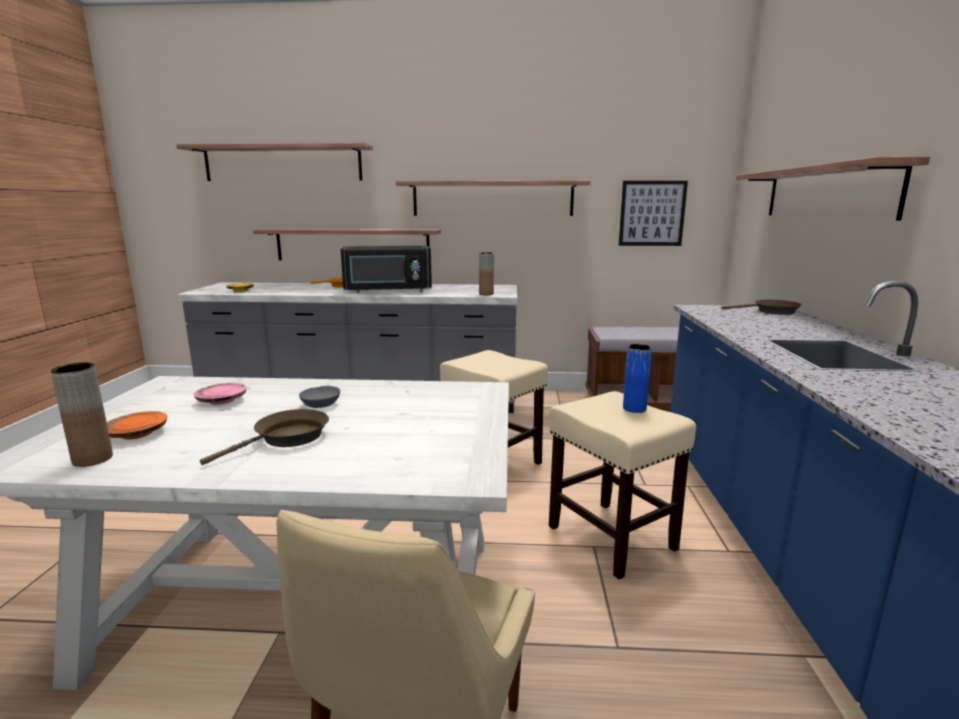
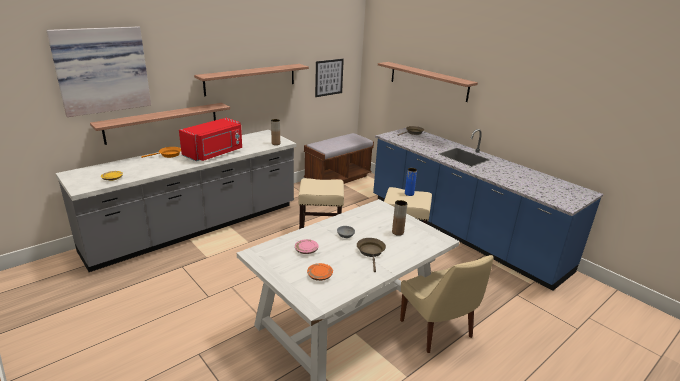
camera: 45 degrees left, 10 degrees up
brown vase [51,363,113,467] -> brown vase moved to [392,200,407,236]
shelf [176,143,373,181] -> picture [46,26,151,117]
black microwave [341,246,432,293] -> red microwave [179,118,242,161]

